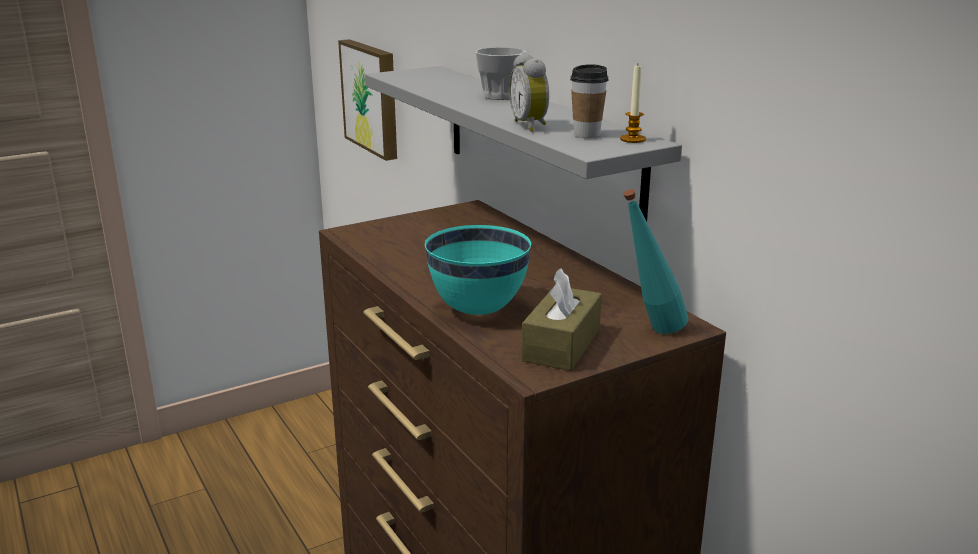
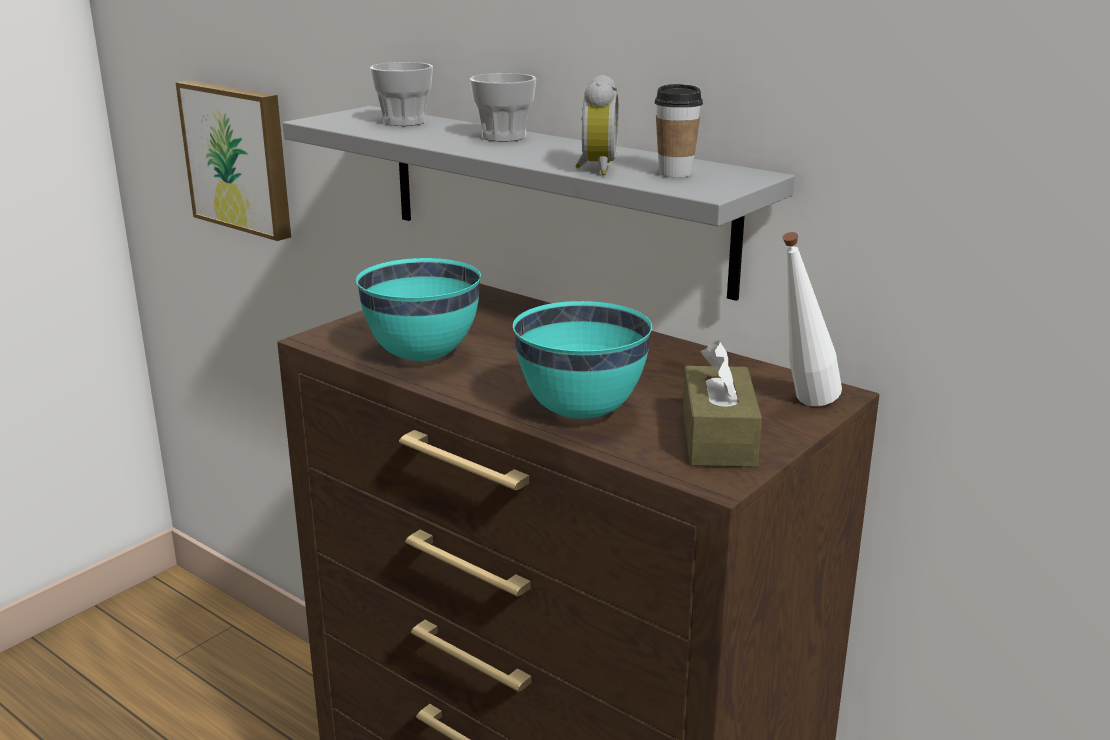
camera: 20 degrees left, 0 degrees up
alarm clock [509,53,549,132] -> alarm clock turned 135 degrees counterclockwise [575,75,618,175]
candle [620,66,646,143] -> none
turquoise bottle [623,189,689,334] -> white bottle [782,232,842,406]
none -> turquoise bowl [356,258,481,361]
none -> cup [370,62,433,126]

